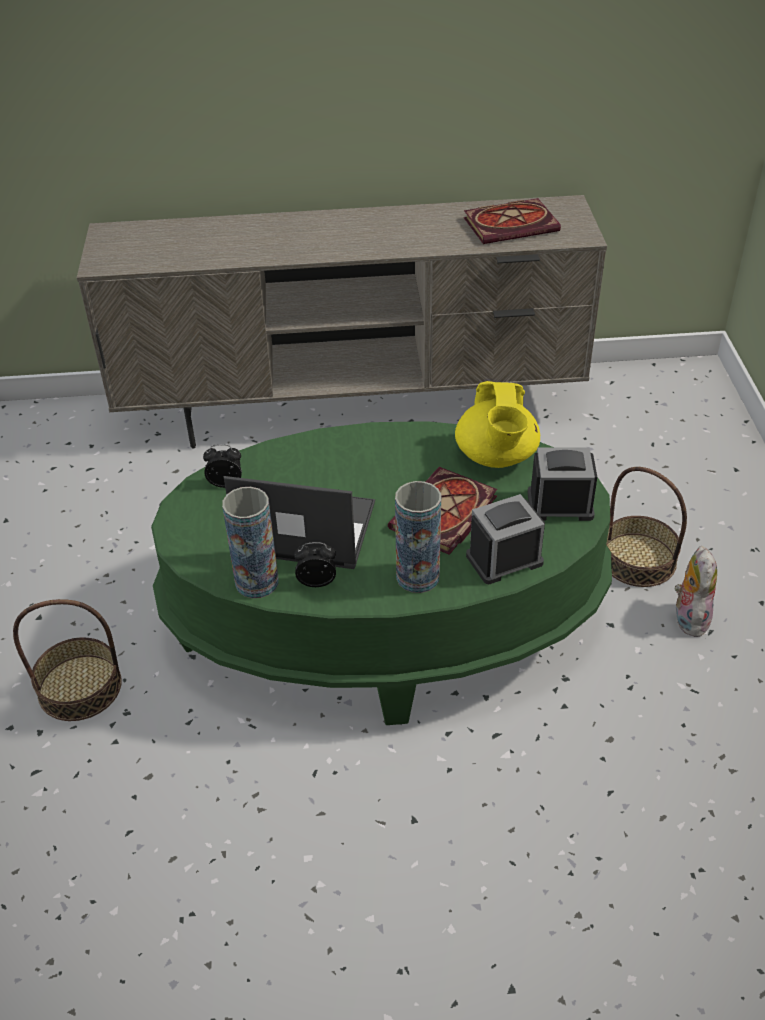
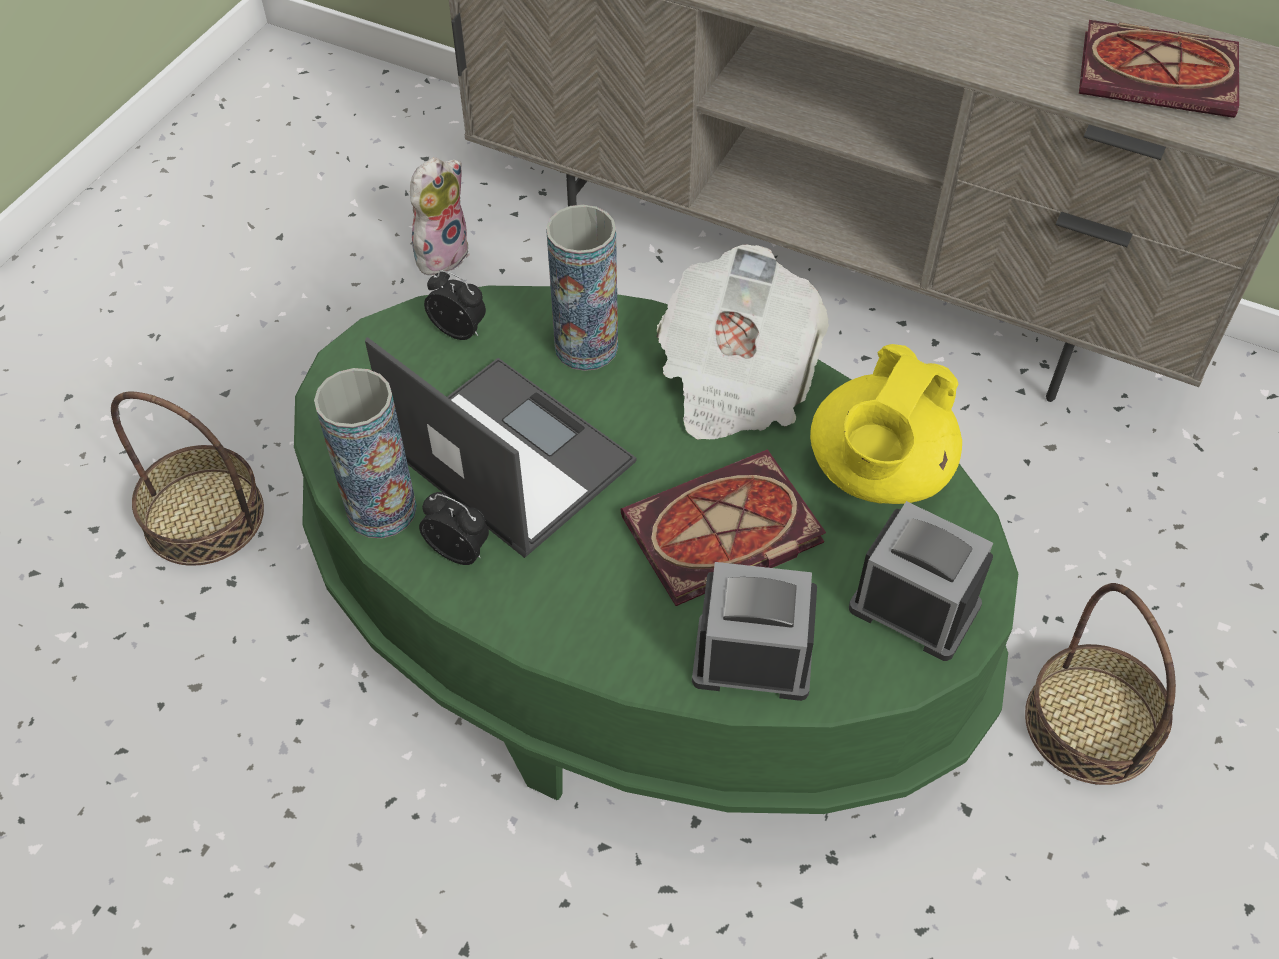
camera: 30 degrees right, 10 degrees up
vase [395,481,441,593] -> vase moved to [546,205,618,371]
plush toy [675,546,717,637] -> plush toy moved to [410,157,470,277]
none -> newspaper [656,245,829,439]

